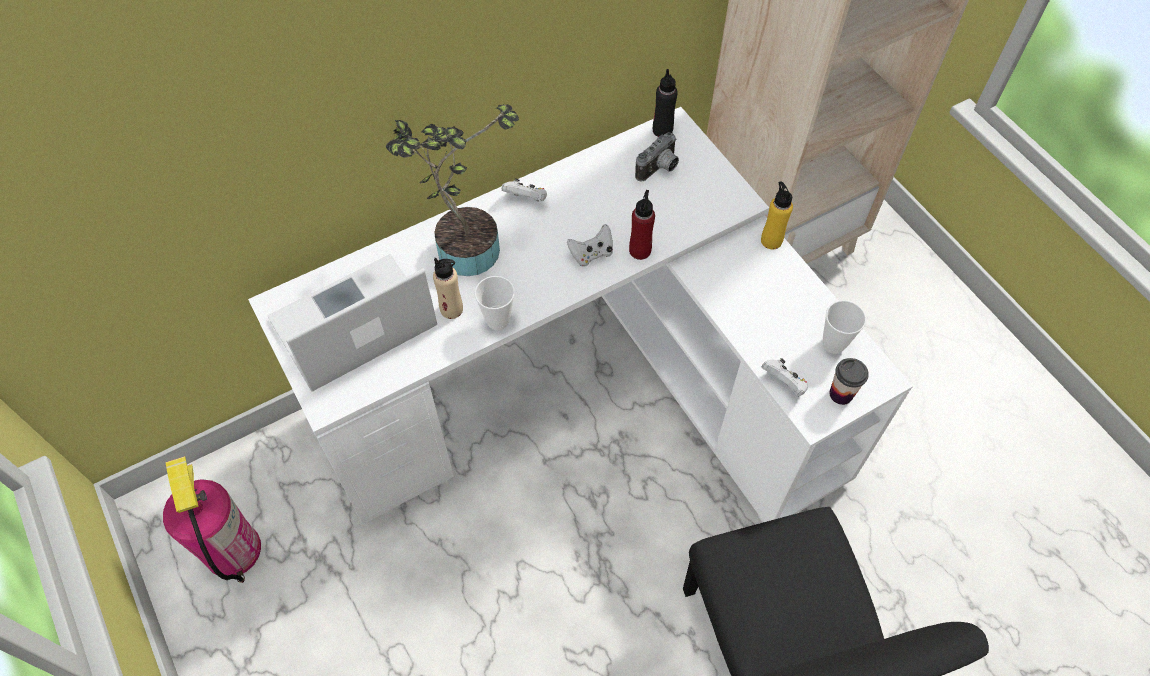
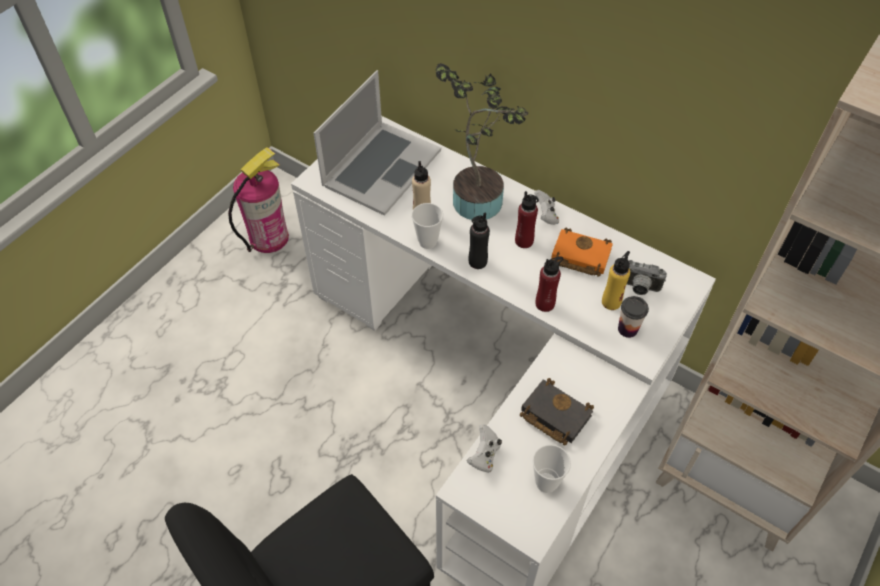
camera: 65 degrees right, 5 degrees down
laptop [267,254,437,392] -> laptop turned 90 degrees clockwise [313,70,441,216]
white game controller [567,224,613,267] -> none
black bottle [653,69,678,137] -> black bottle moved to [468,213,490,269]
yellow bottle [761,181,793,249] -> yellow bottle moved to [602,251,630,310]
cup [829,358,869,405] -> cup moved to [618,296,649,338]
none -> red bottle [515,191,539,248]
none -> black book [520,378,594,446]
none -> orange book [551,228,613,277]

